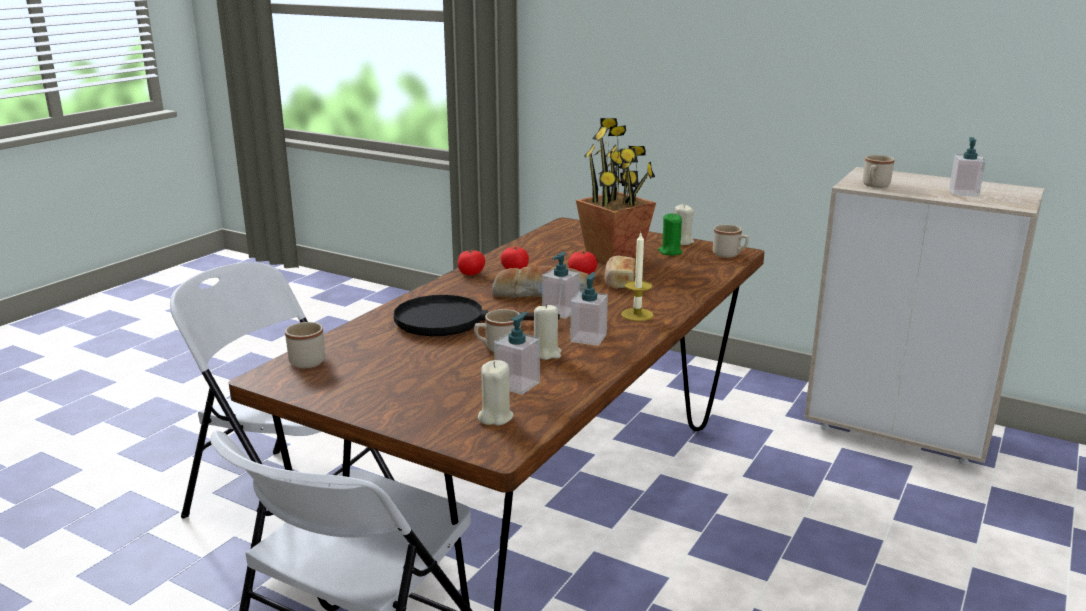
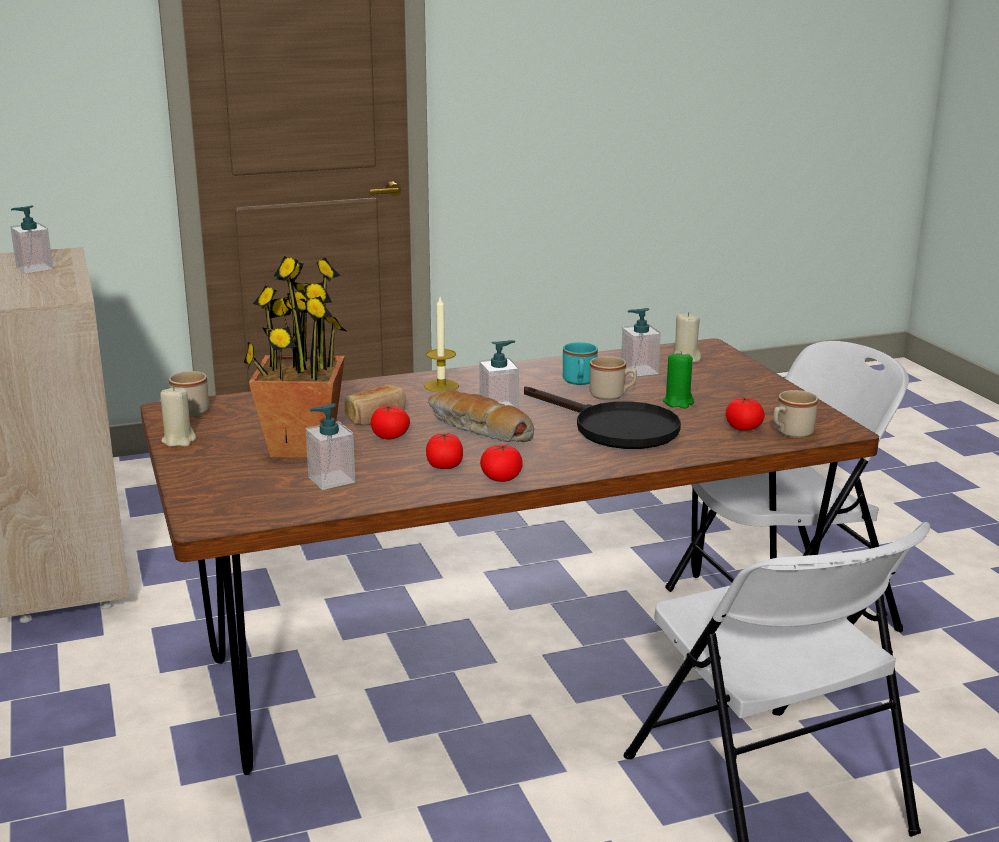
camera: 140 degrees left, 0 degrees up
beige candle [534,303,561,360] -> turquoise mug [563,342,598,385]
soap dispenser [570,272,608,346] -> soap dispenser moved to [305,403,355,490]
green candle [658,213,683,256] -> green candle moved to [663,351,694,408]
beige mug [863,155,895,188] -> none
none -> tomato [726,397,765,431]

